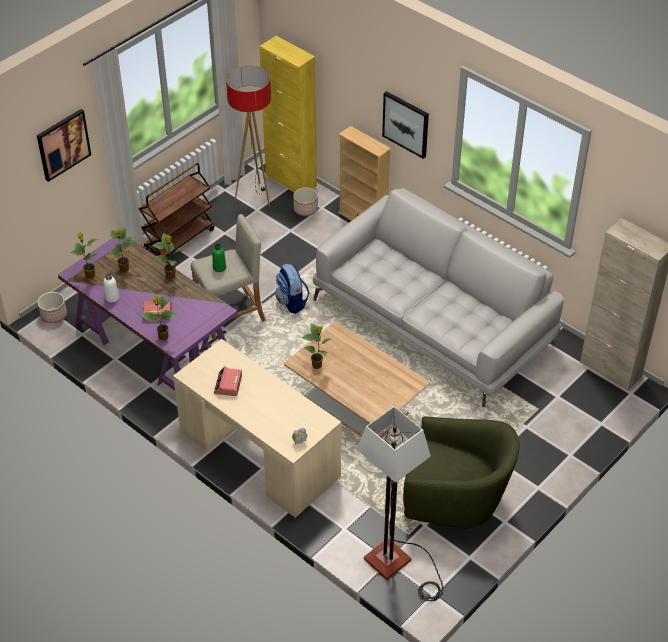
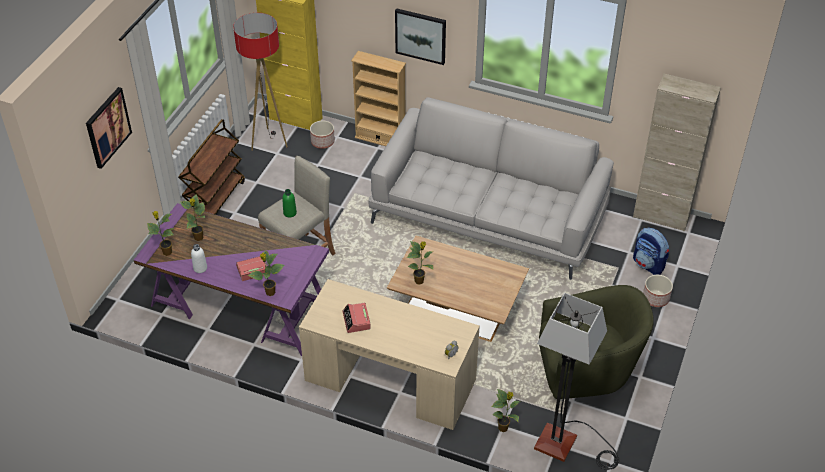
camera: 20 degrees left, 0 degrees up
planter [38,292,67,323] -> planter moved to [643,275,673,307]
potted plant [152,233,183,279] -> potted plant moved to [492,389,521,432]
backpack [275,264,310,314] -> backpack moved to [633,228,669,275]

